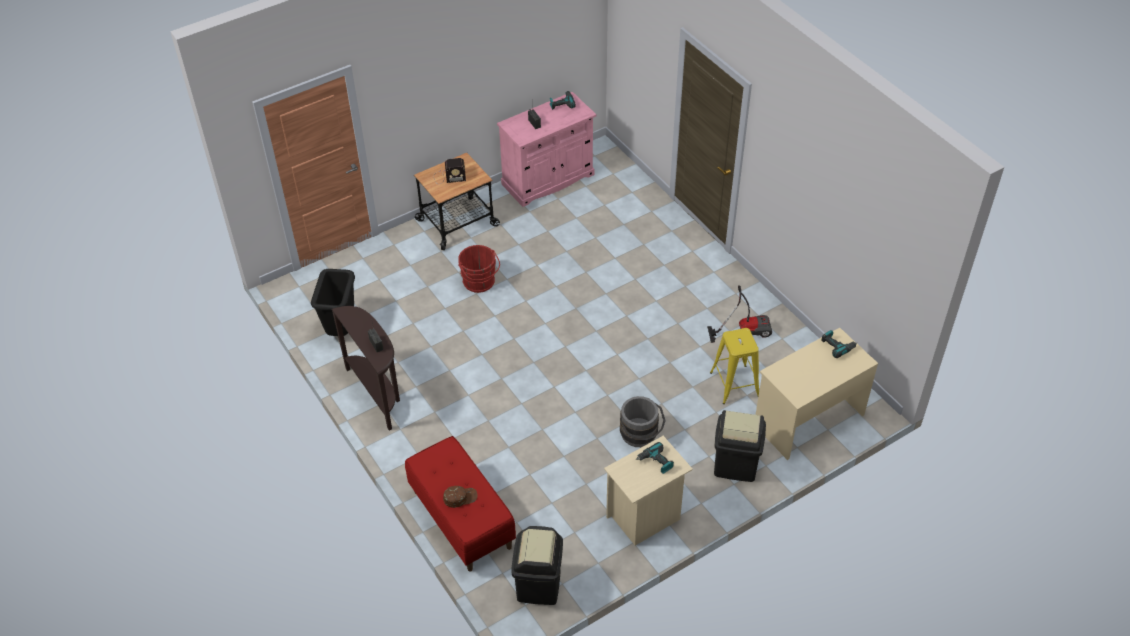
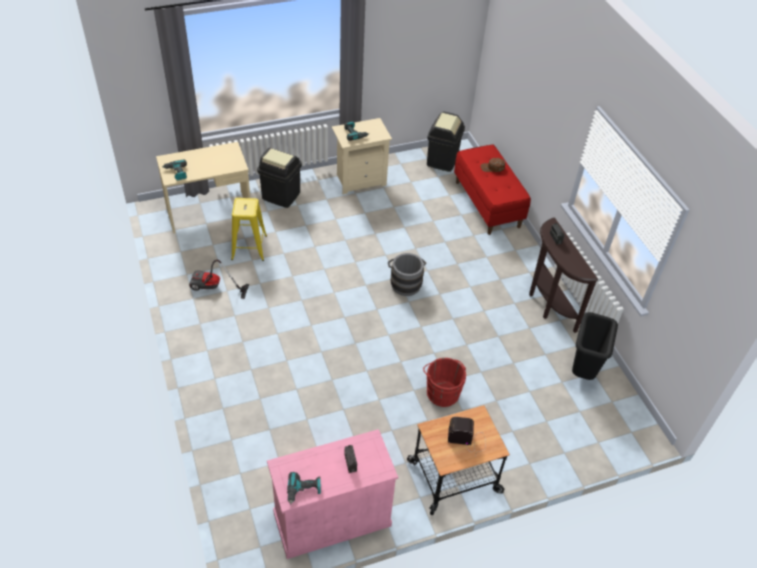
camera: 170 degrees left, 0 degrees up
grey bucket [620,396,666,447] -> grey bucket moved to [388,253,426,296]

